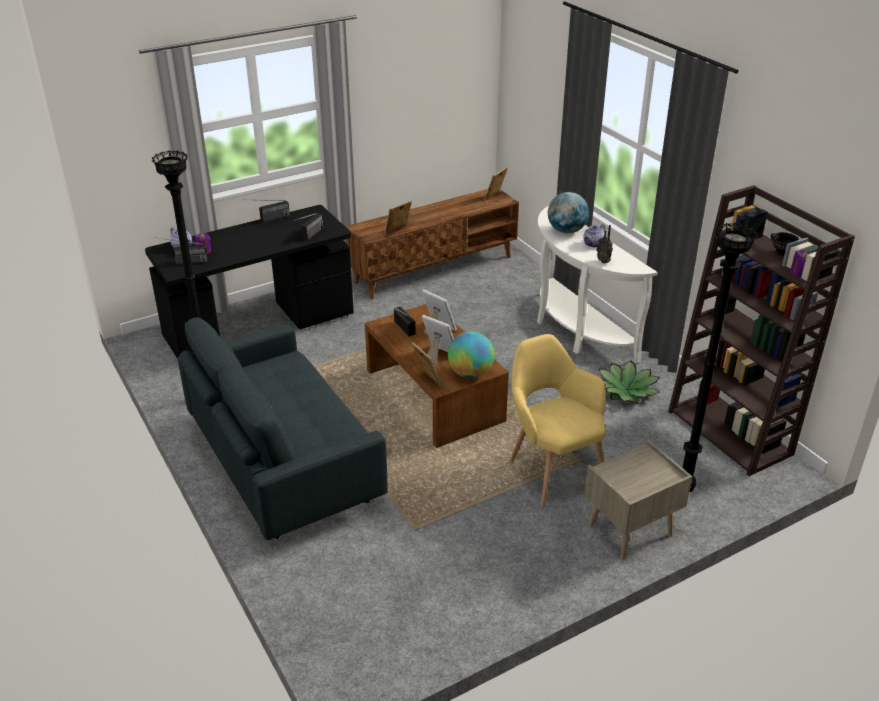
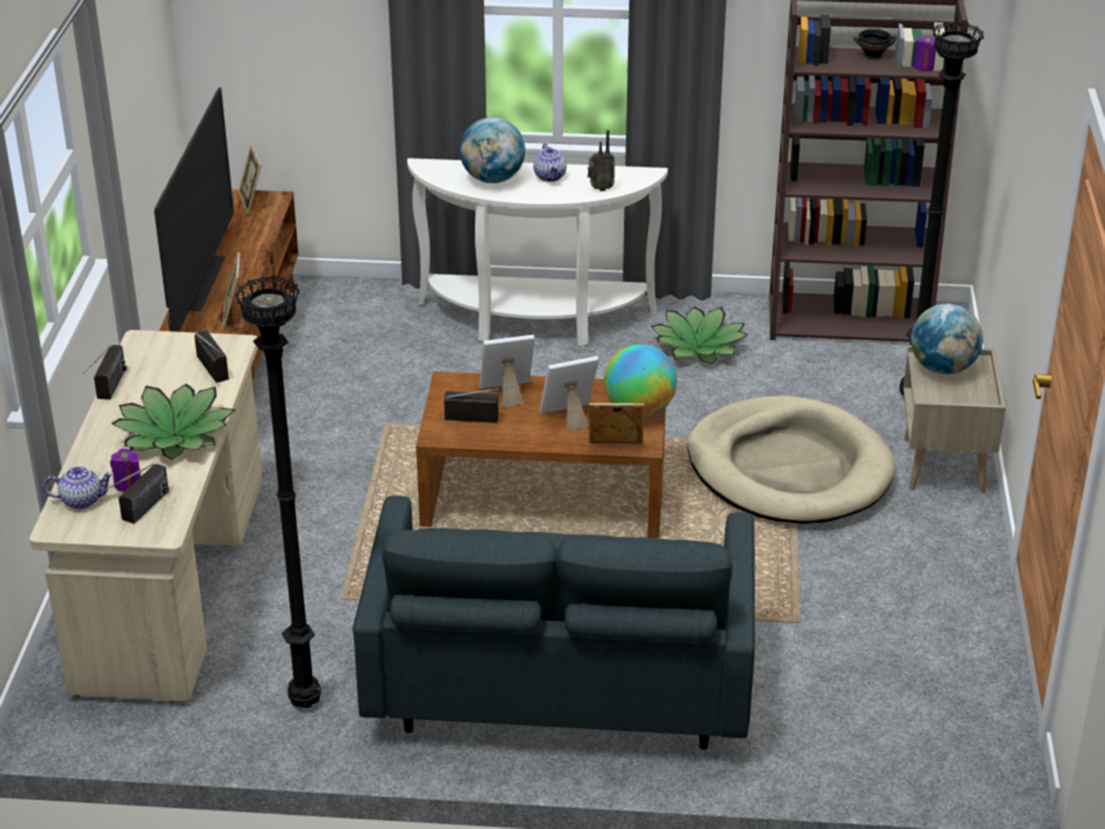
camera: 55 degrees left, 0 degrees up
black desk [145,205,354,359] -> beige desk [29,330,262,702]
yellow armchair [510,334,605,507] -> beige dog bed [687,396,895,524]
none -> potted plant [111,383,235,460]
none -> television [154,87,234,332]
none -> globe [911,304,983,374]

